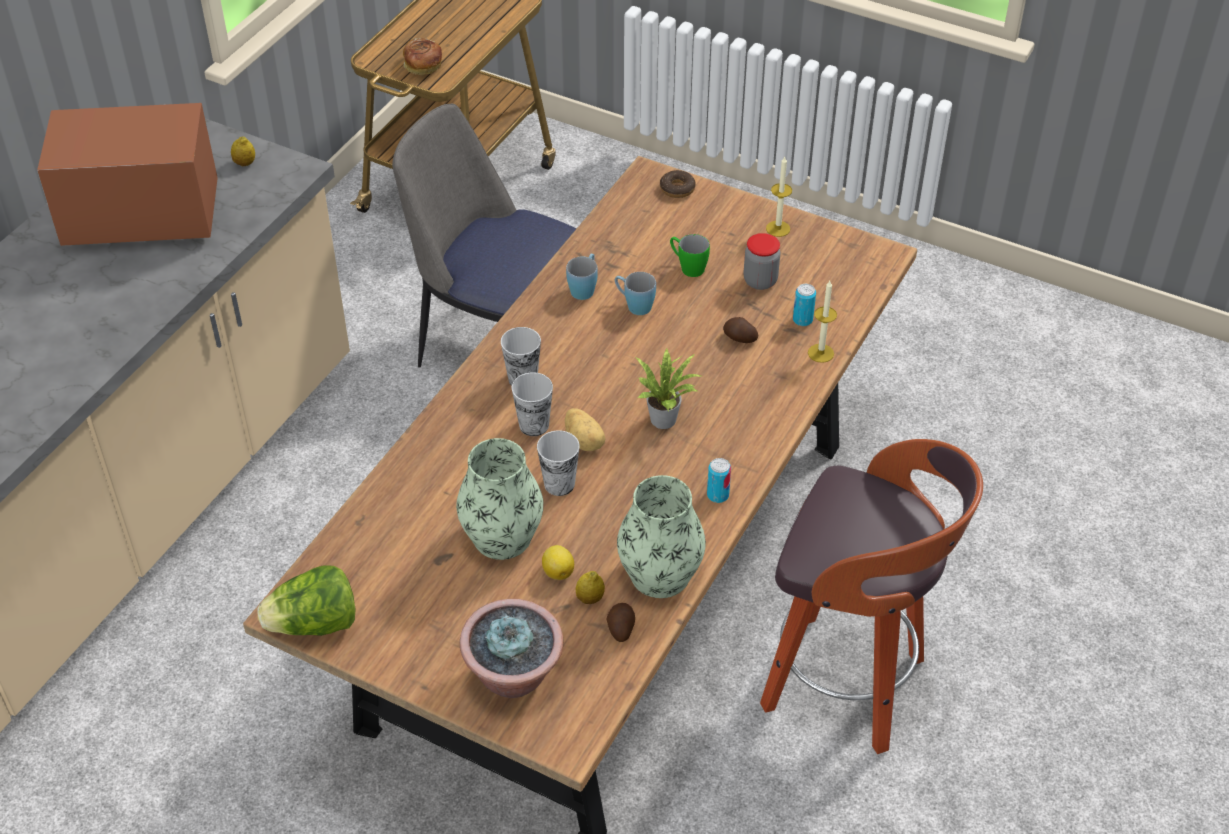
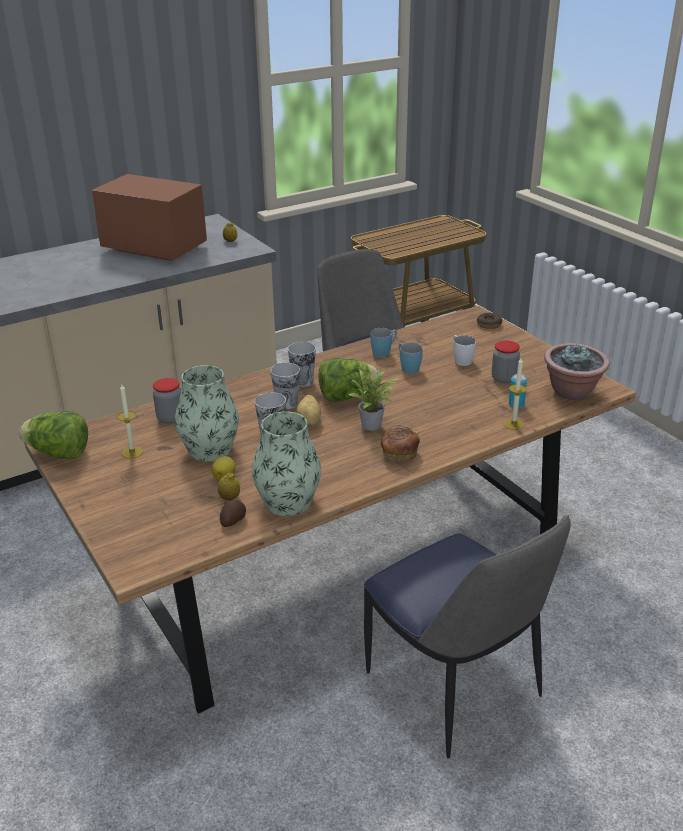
camera: 30 degrees right, 15 degrees down
bread [403,38,442,75] -> bread moved to [381,425,420,461]
potted plant [460,599,563,698] -> potted plant moved to [544,343,610,400]
green mug [670,234,710,277] -> white mug [453,335,476,366]
can [707,458,731,503] -> none
potato [723,317,758,343] -> none
stool [760,439,983,754] -> chair [364,515,571,759]
candle [766,157,792,237] -> candle moved to [117,384,143,459]
none -> jar [153,378,181,424]
none -> lettuce [319,358,379,402]

